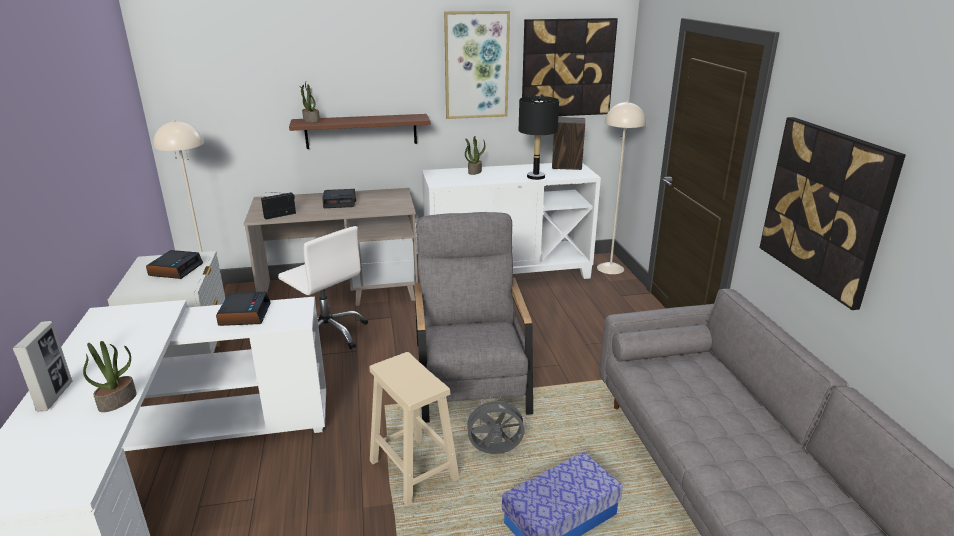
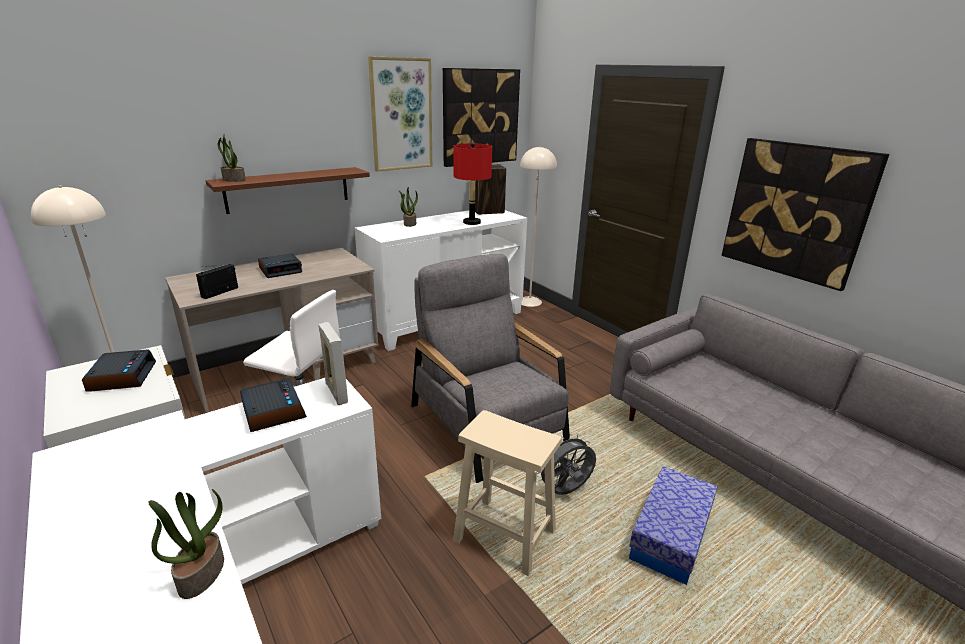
camera: 25 degrees left, 0 degrees up
picture frame [13,321,72,412] -> picture frame moved to [318,322,348,405]
black table lamp [519,96,559,180] -> red table lamp [454,143,492,225]

